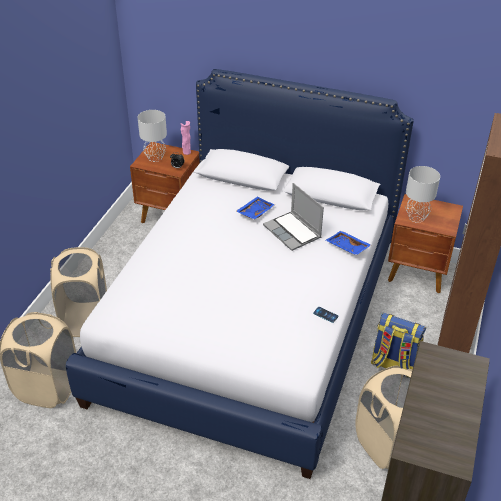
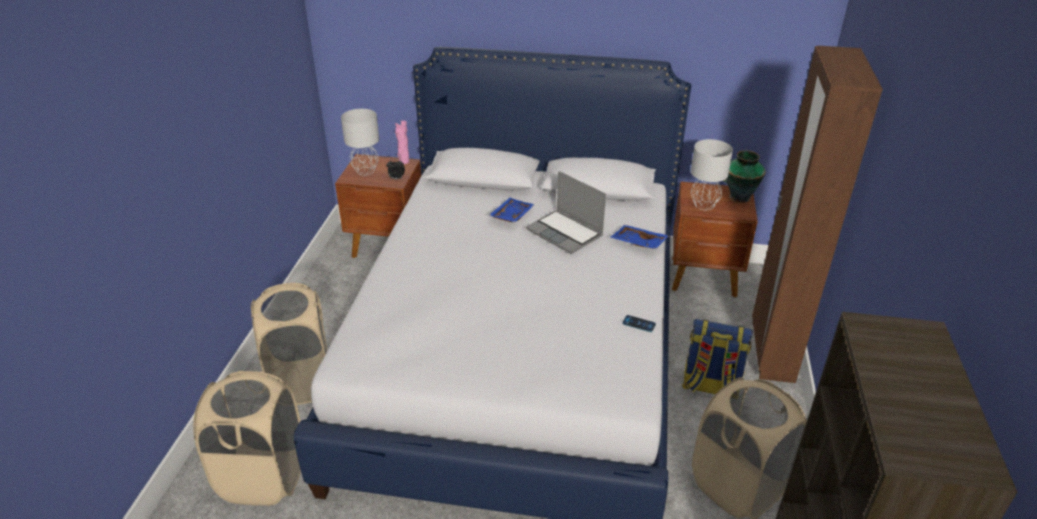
camera: 10 degrees left, 5 degrees down
none -> vase [723,150,766,203]

